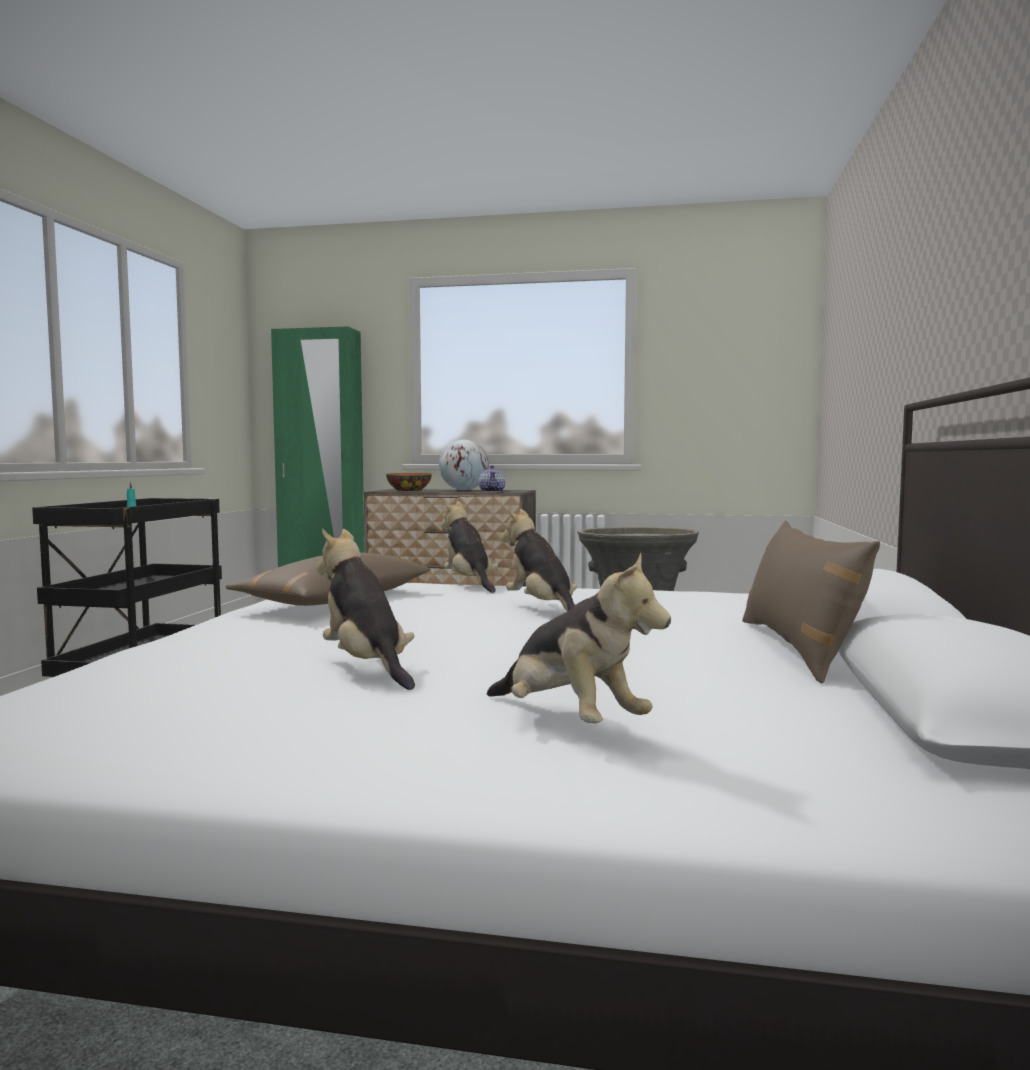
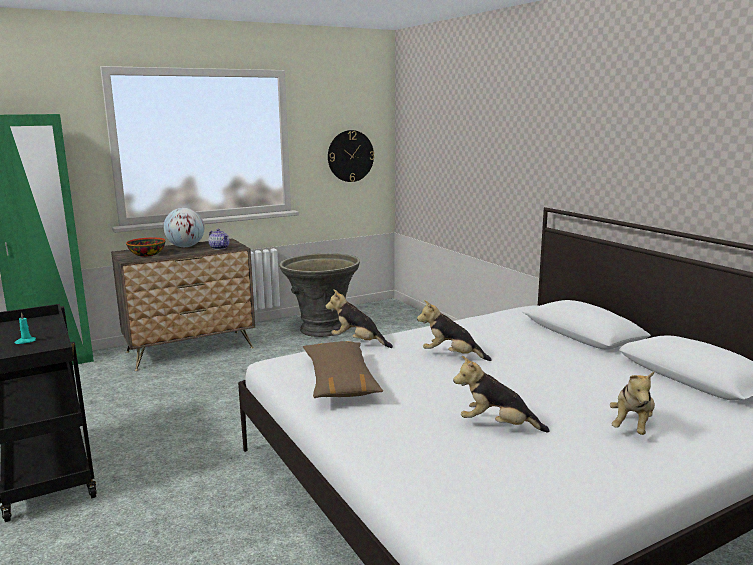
camera: 40 degrees left, 10 degrees up
plush toy [487,552,671,723] -> plush toy turned 105 degrees clockwise [610,371,655,435]
brown pillow [742,521,880,683] -> none
none -> wall clock [328,130,374,182]

